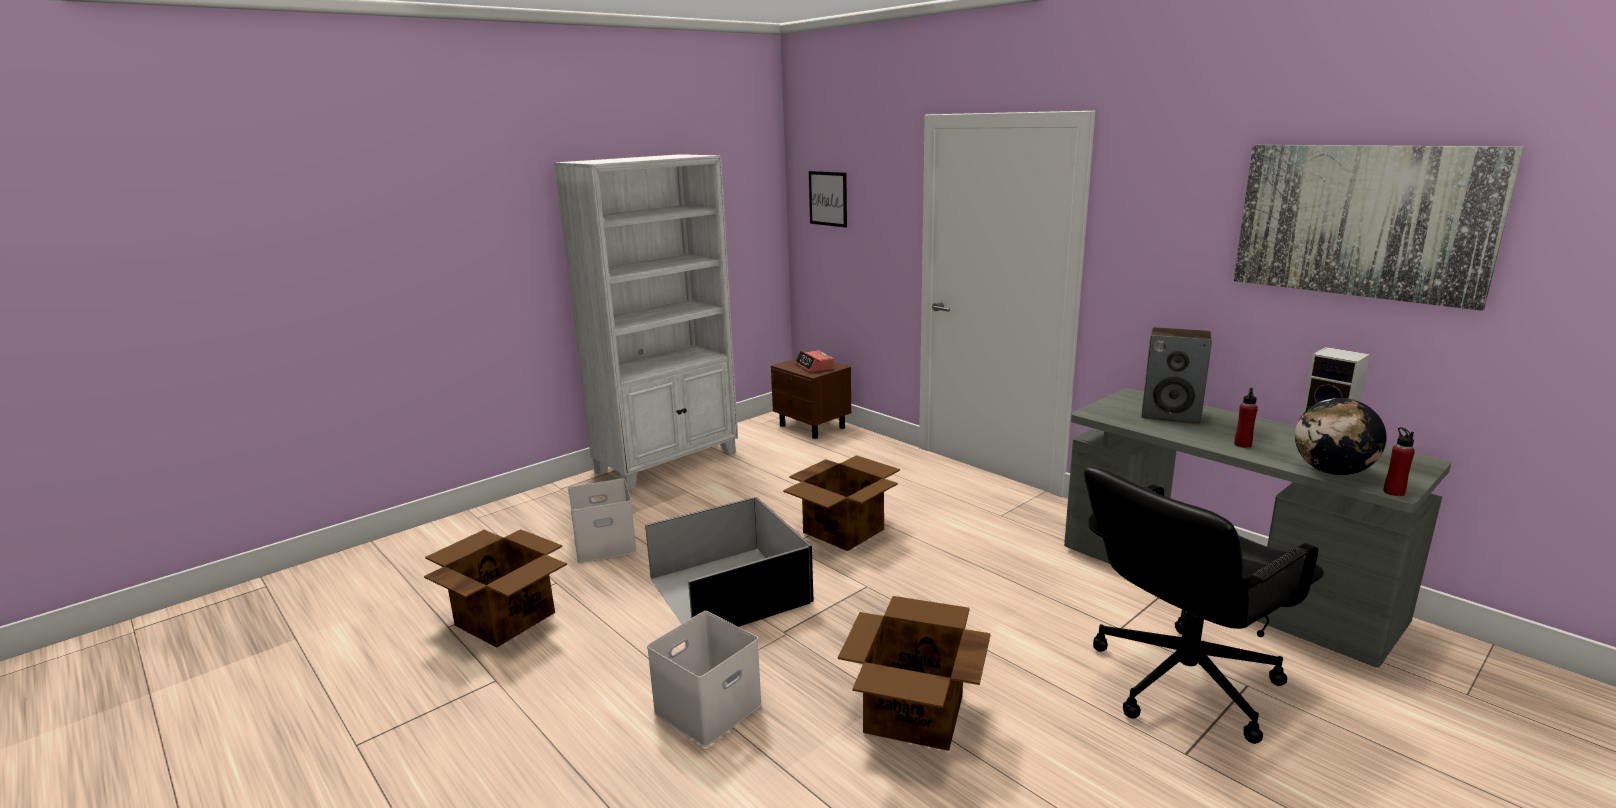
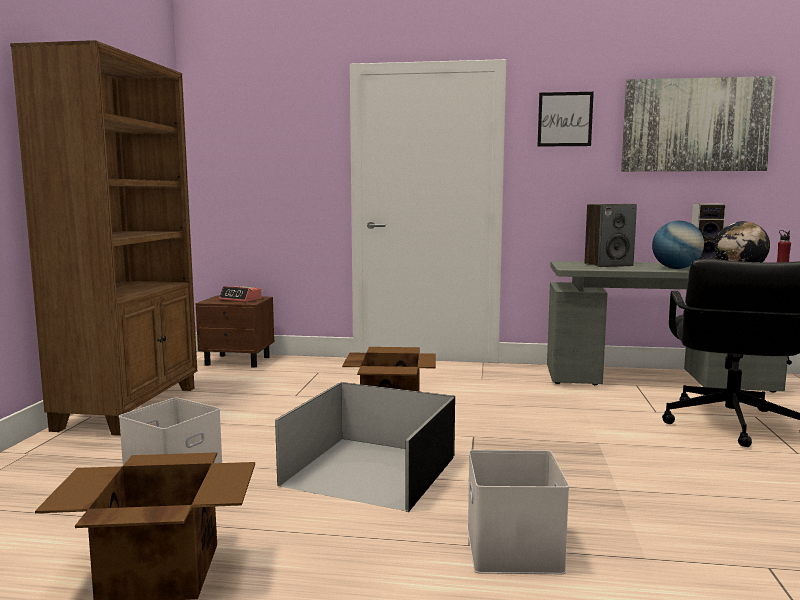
camera: 40 degrees left, 10 degrees down
white bookcase [554,154,738,491] -> brown bookcase [10,40,197,436]
picture [809,171,847,228] -> picture moved to [537,92,594,147]
cardboard box [838,596,991,751] -> none
red bottle [1234,388,1258,448] -> globe [652,221,704,269]

